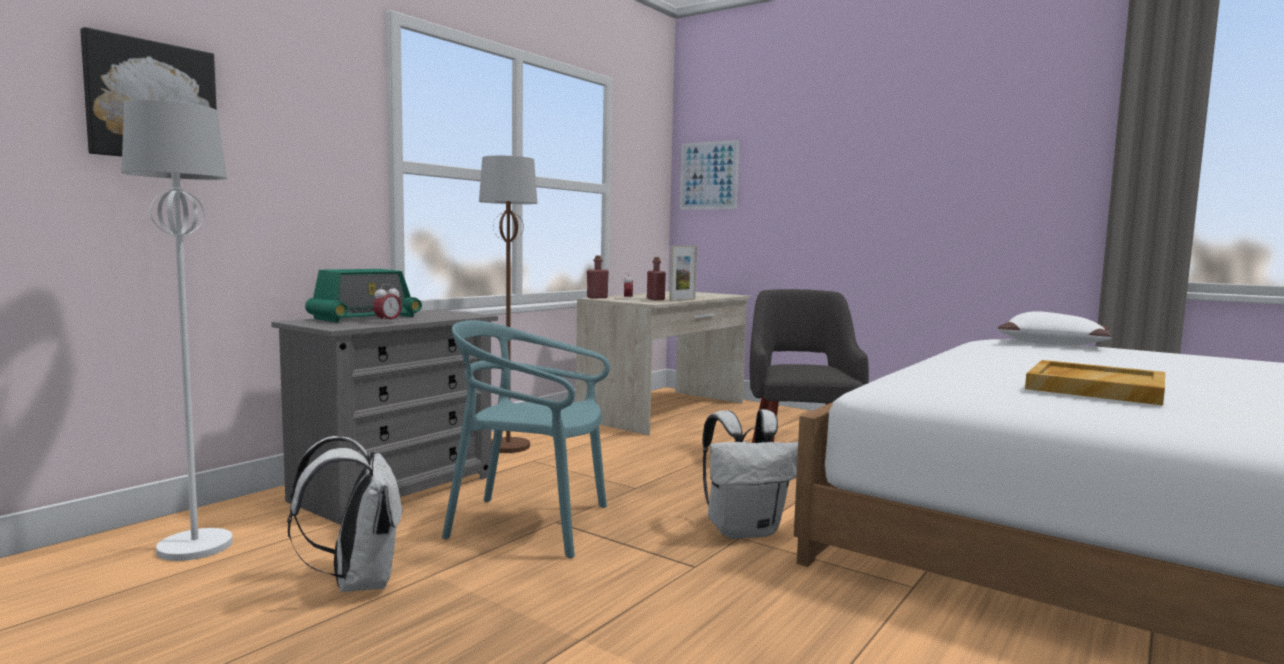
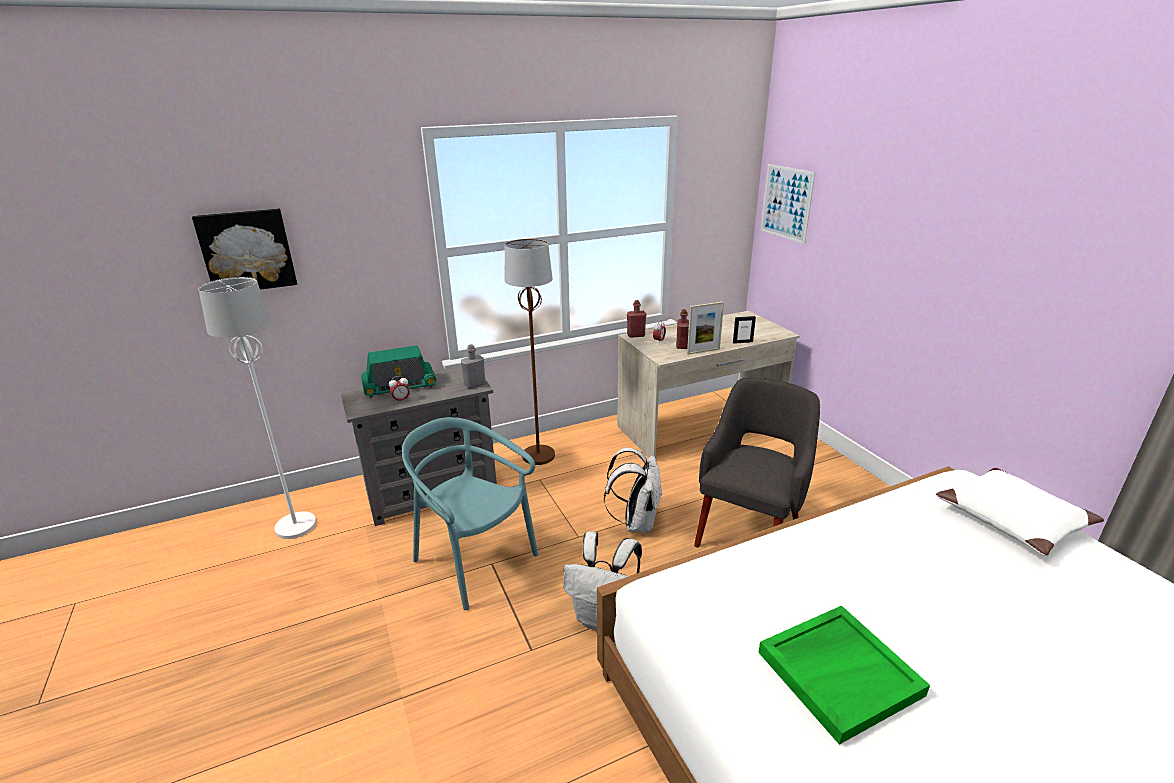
camera: 30 degrees right, 20 degrees up
white backpack [287,436,403,592] -> white backpack moved to [604,448,662,533]
beige tray [1025,360,1165,405] -> green tray [758,606,930,745]
none -> grey bottle [461,344,486,389]
none -> picture frame [733,316,756,344]

